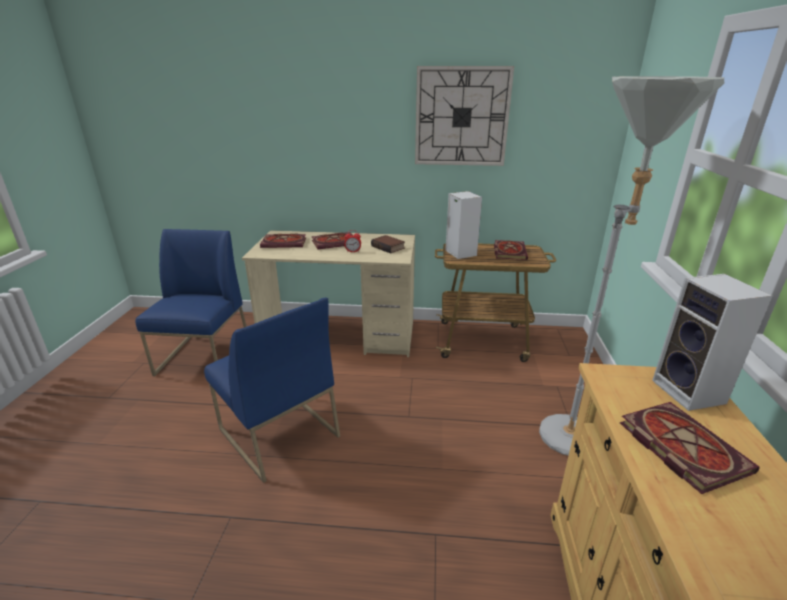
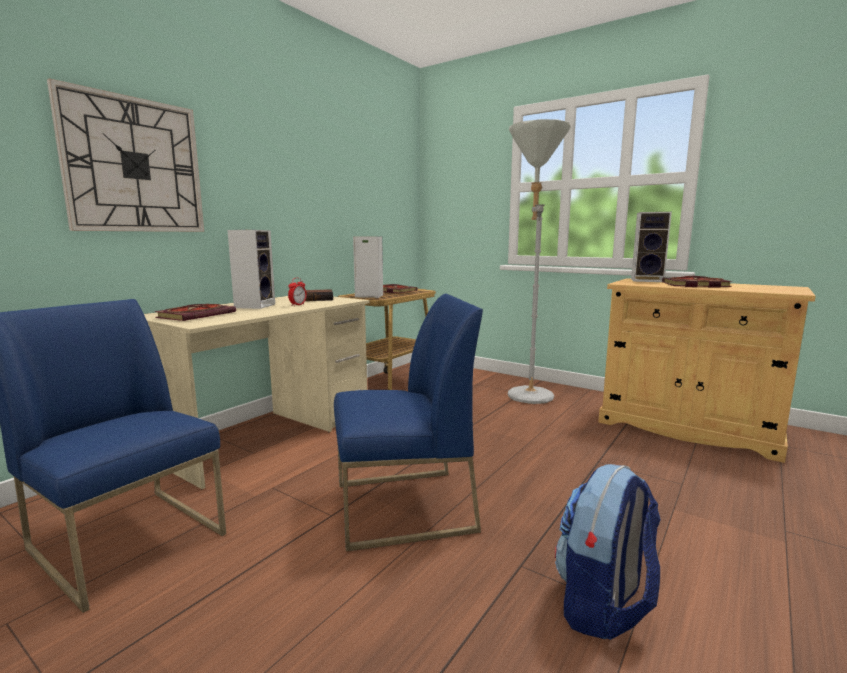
camera: 60 degrees left, 15 degrees down
book [312,232,352,249] -> speaker [227,230,275,309]
wall clock [415,66,514,166] -> wall clock moved to [47,78,204,232]
none -> backpack [555,464,661,640]

